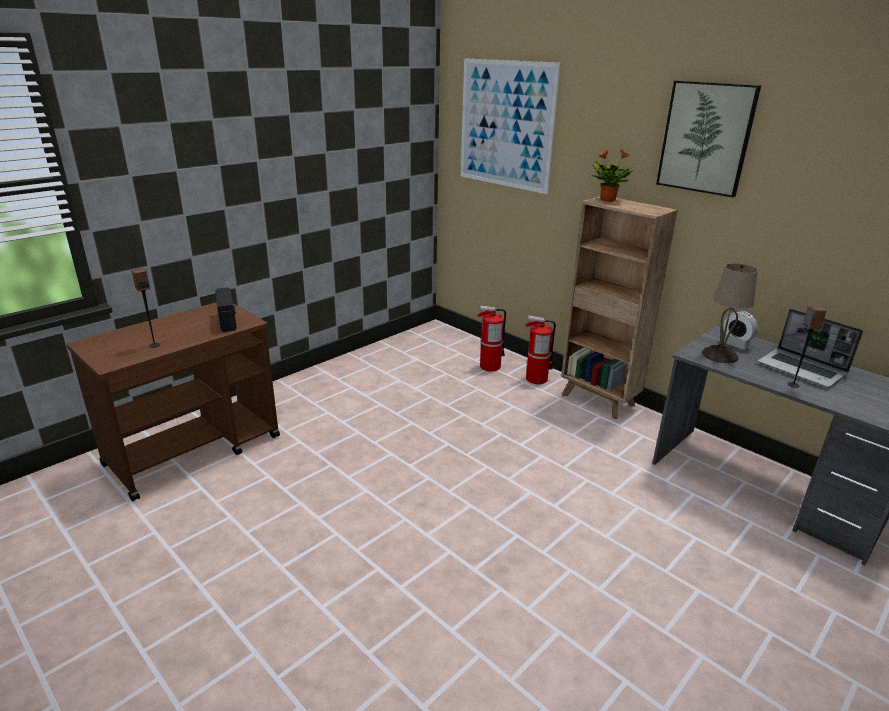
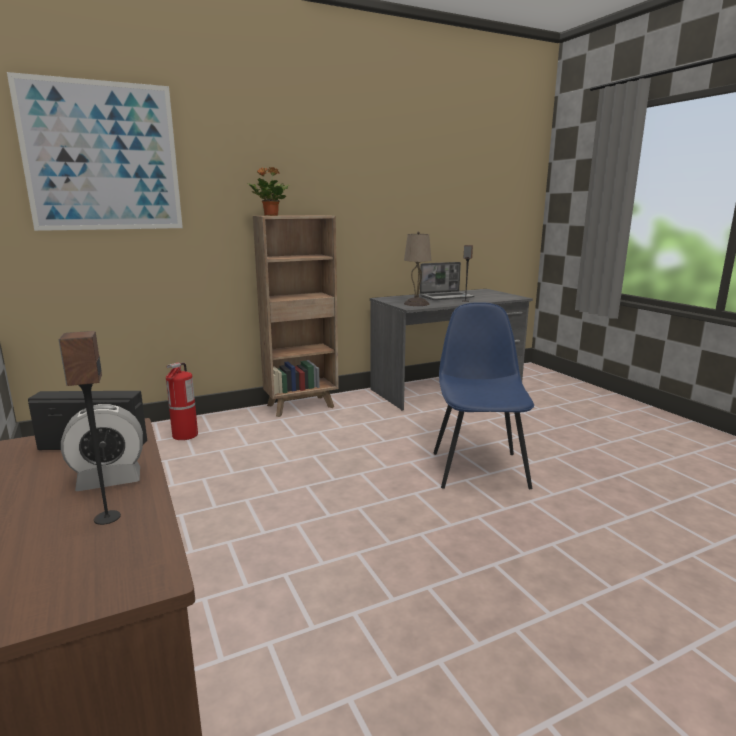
camera: 70 degrees left, 10 degrees down
fire extinguisher [525,315,556,384] -> none
picture [656,80,761,197] -> none
alarm clock [723,311,758,350] -> alarm clock moved to [61,404,143,491]
none -> blue chair [433,302,534,489]

